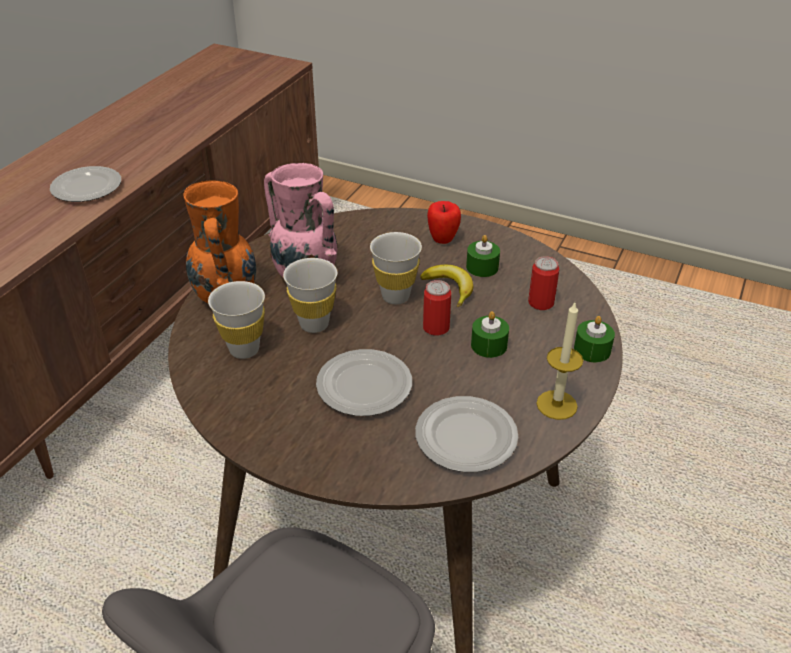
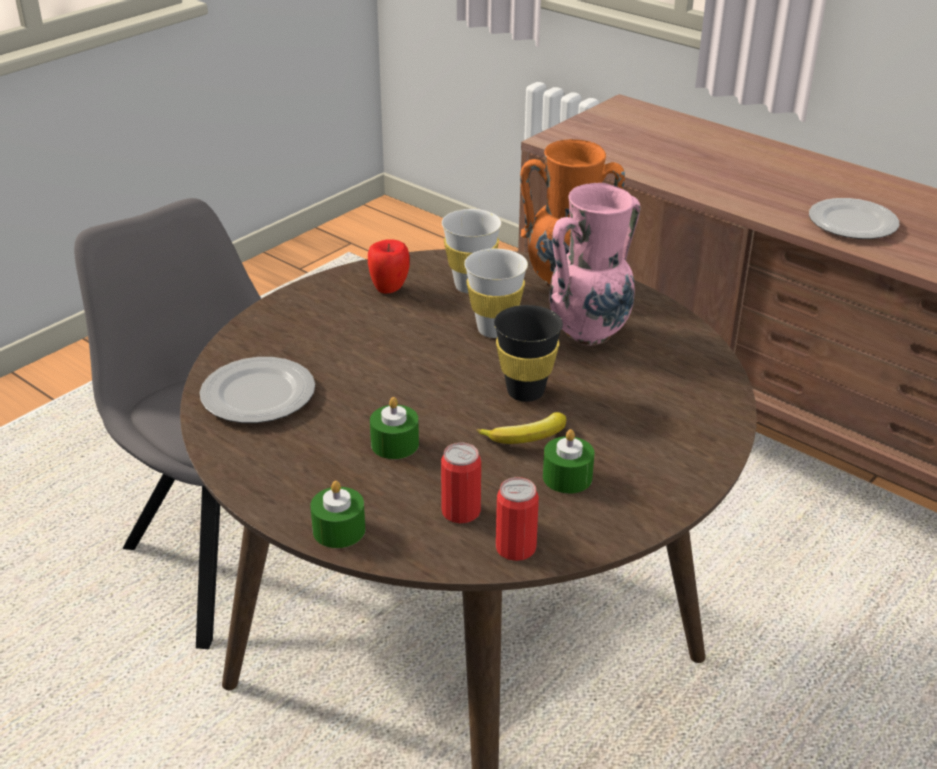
camera: 105 degrees right, 5 degrees down
plate [316,349,412,416] -> none
white cup [370,232,422,304] -> black cup [494,305,563,402]
can [423,280,451,336] -> can moved to [496,477,539,561]
apple [427,201,461,244] -> apple moved to [368,239,410,294]
candle [536,303,583,420] -> none

